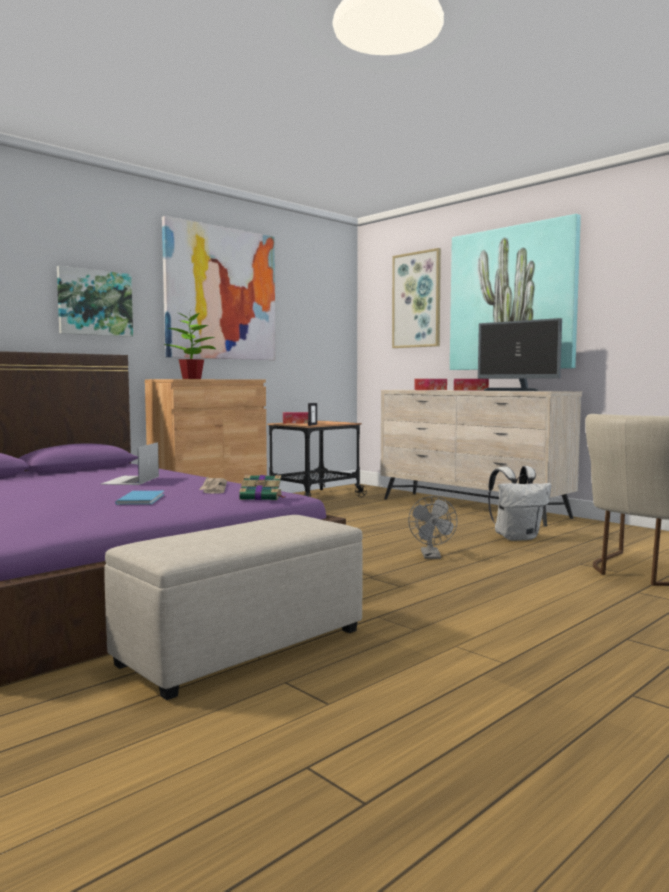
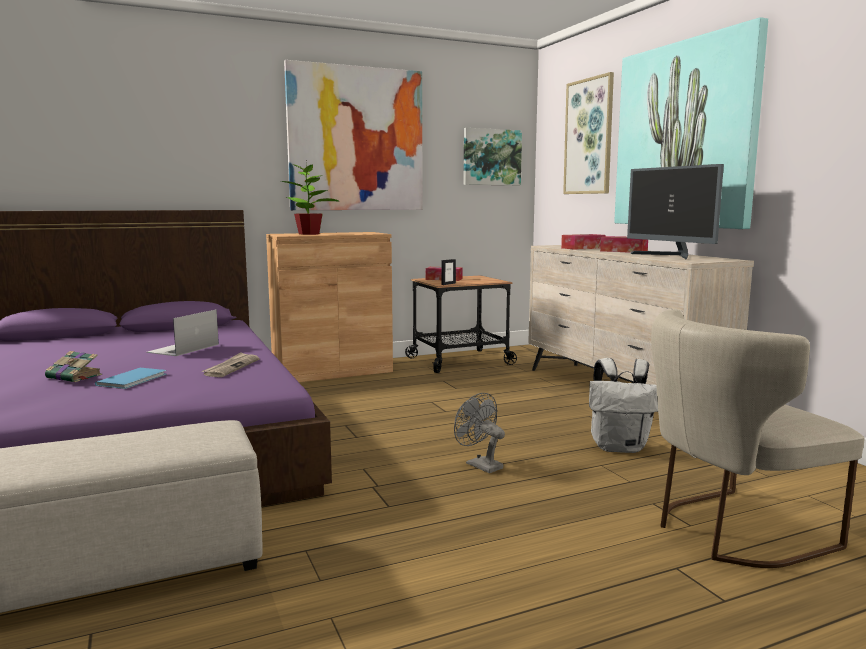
camera: 20 degrees right, 5 degrees up
picture [57,266,133,337] -> picture moved to [464,128,522,185]
book [239,475,286,500] -> book moved to [45,351,102,382]
grey fan [408,496,458,559] -> grey fan turned 120 degrees clockwise [454,393,505,473]

